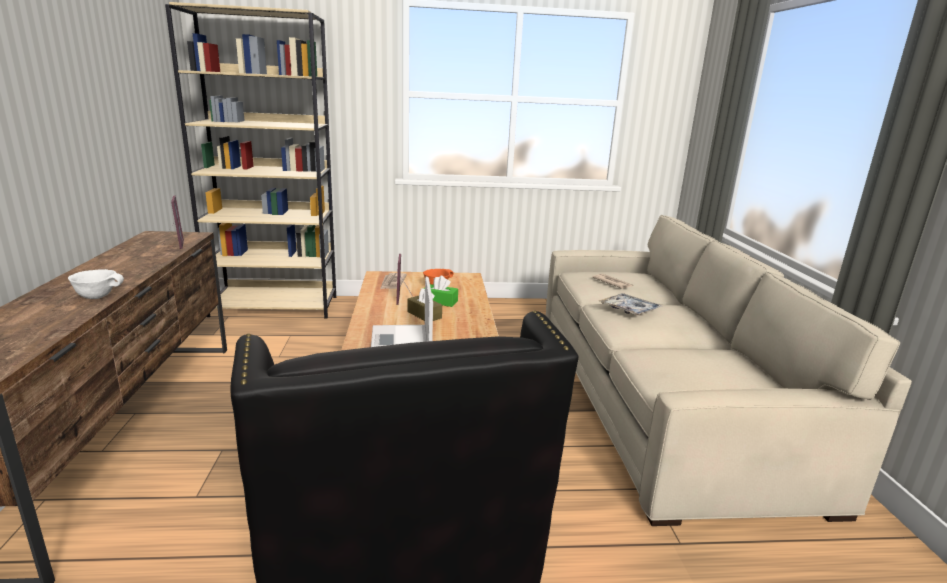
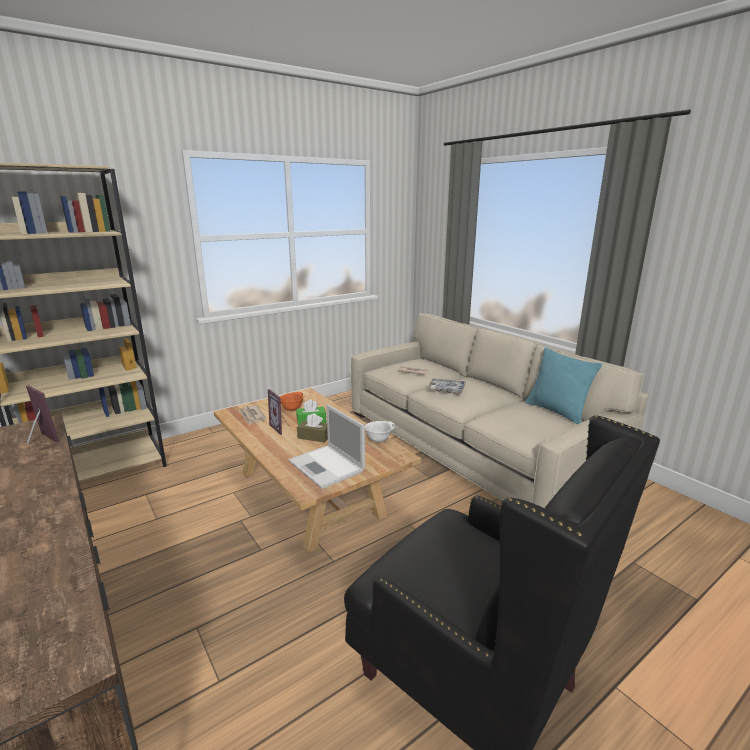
camera: 30 degrees left, 0 degrees up
white bowl [68,269,124,299] -> white bowl moved to [365,421,395,443]
none -> turquoise pillow [526,347,602,425]

